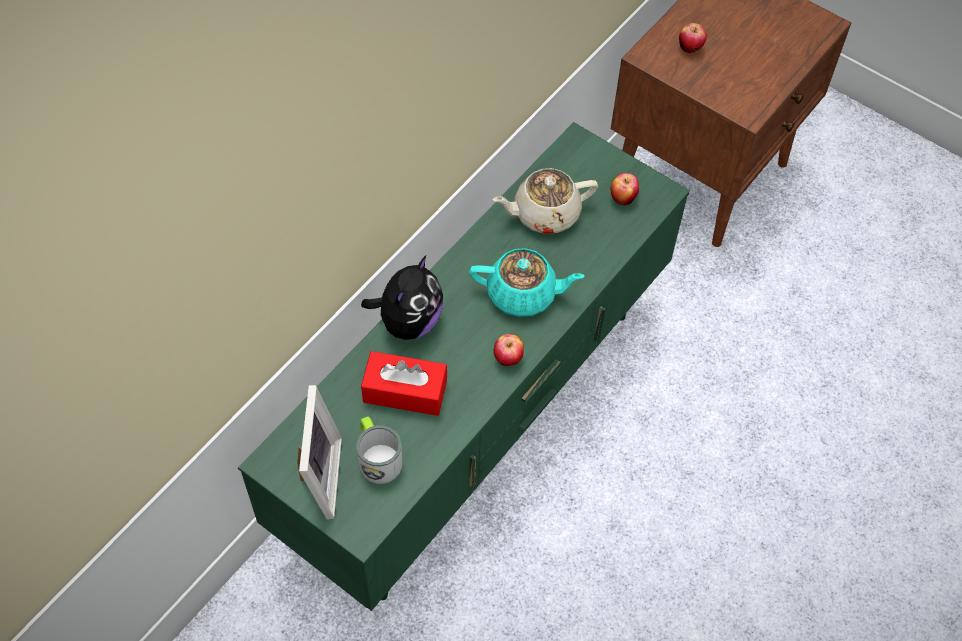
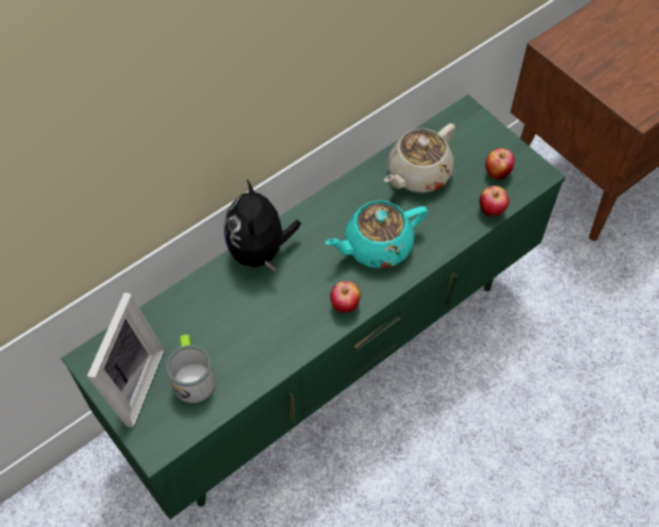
camera: 15 degrees right, 0 degrees up
plush toy [361,255,443,340] -> plush toy turned 135 degrees clockwise [224,179,301,272]
red tissue box [361,351,447,416] -> none
turquoise teapot [469,248,585,317] -> turquoise teapot turned 135 degrees clockwise [325,200,428,269]
beige teapot [493,168,598,234] -> beige teapot turned 45 degrees counterclockwise [384,123,455,193]
apple [679,23,707,53] -> apple moved to [479,186,509,217]

